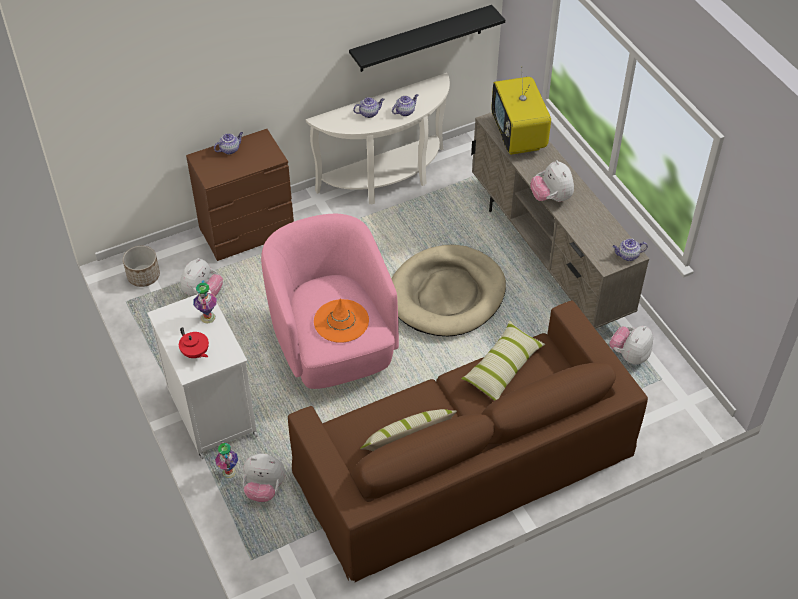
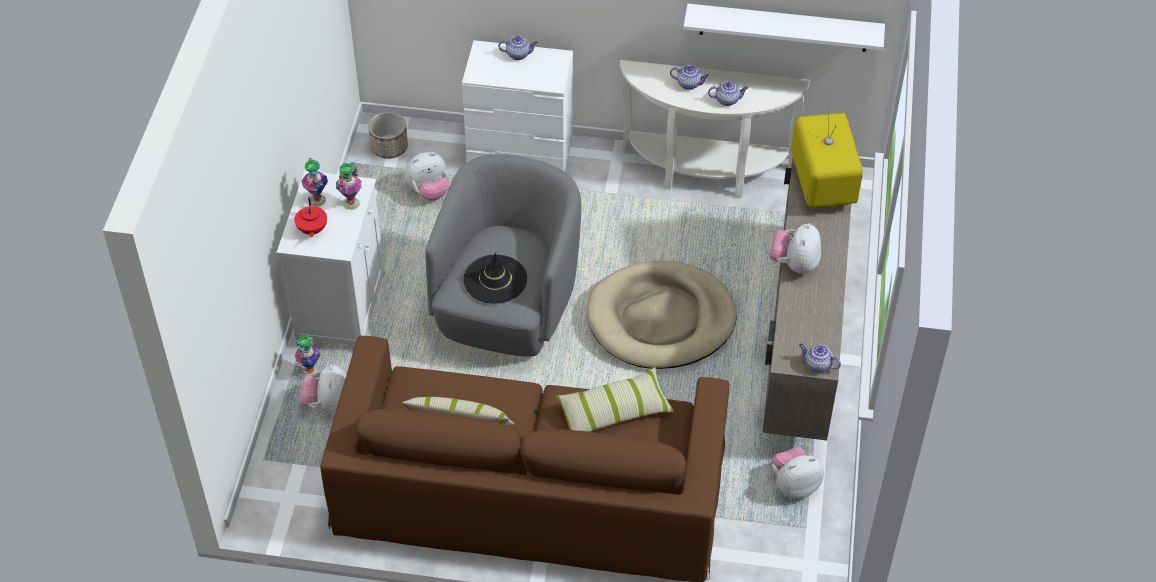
camera: 35 degrees right, 0 degrees up
brown dresser [186,129,294,261] -> white dresser [462,40,573,172]
plush toy [243,454,286,502] -> plush toy turned 45 degrees clockwise [300,365,346,413]
pink armchair [261,214,399,389] -> grey armchair [425,154,581,357]
orange hat [314,298,369,343] -> black hat [463,253,527,304]
black shelf [349,5,505,72] -> white shelf [683,4,885,52]
television [491,66,551,155] -> television turned 150 degrees clockwise [791,102,863,208]
none -> vase [301,158,328,207]

